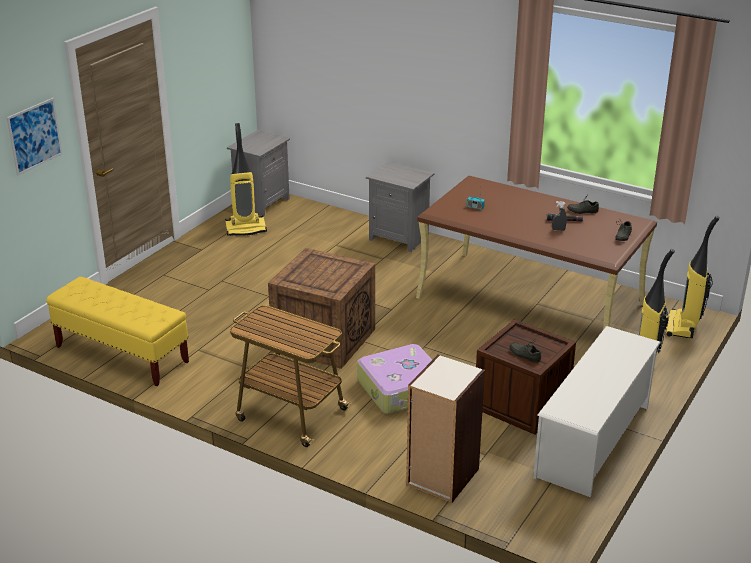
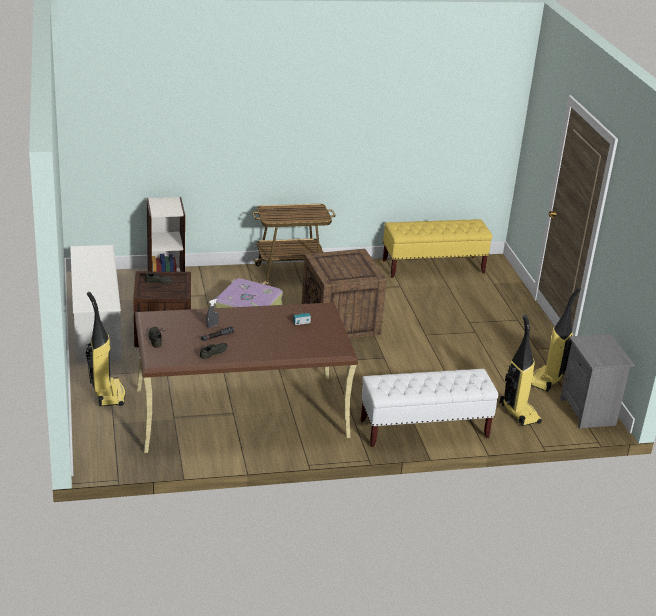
camera: 135 degrees right, 0 degrees up
picture [7,98,62,176] -> none
grey nightstand [366,162,434,252] -> white bench [361,369,498,447]
vacuum cleaner [665,216,720,338] -> vacuum cleaner moved to [499,315,542,426]

